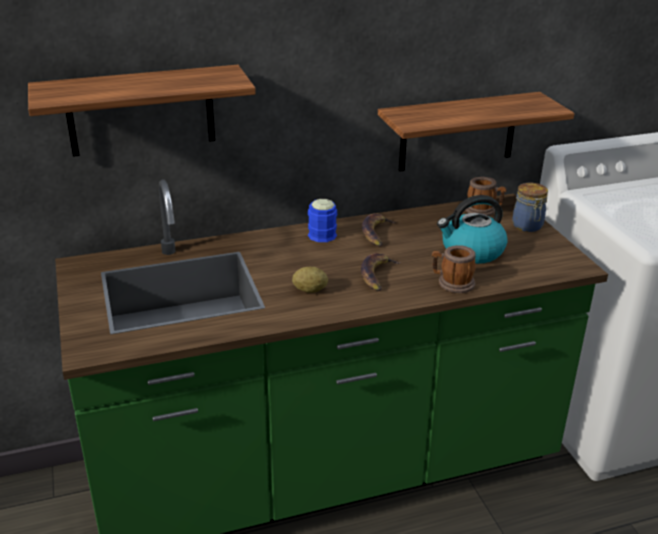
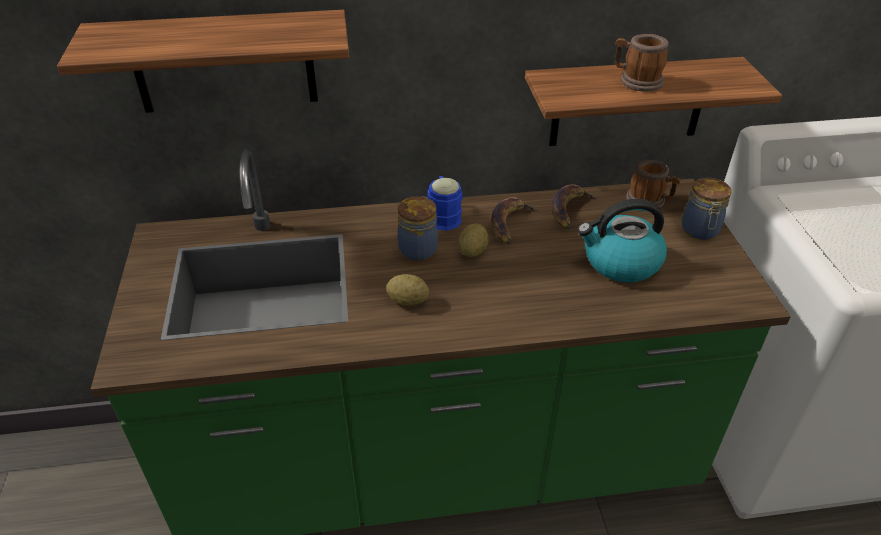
camera: 10 degrees right, 10 degrees up
banana [361,253,400,291] -> banana moved to [552,184,597,229]
mug [432,245,476,293] -> mug moved to [615,34,669,92]
none -> jar [397,196,438,261]
none -> potato [458,223,489,257]

